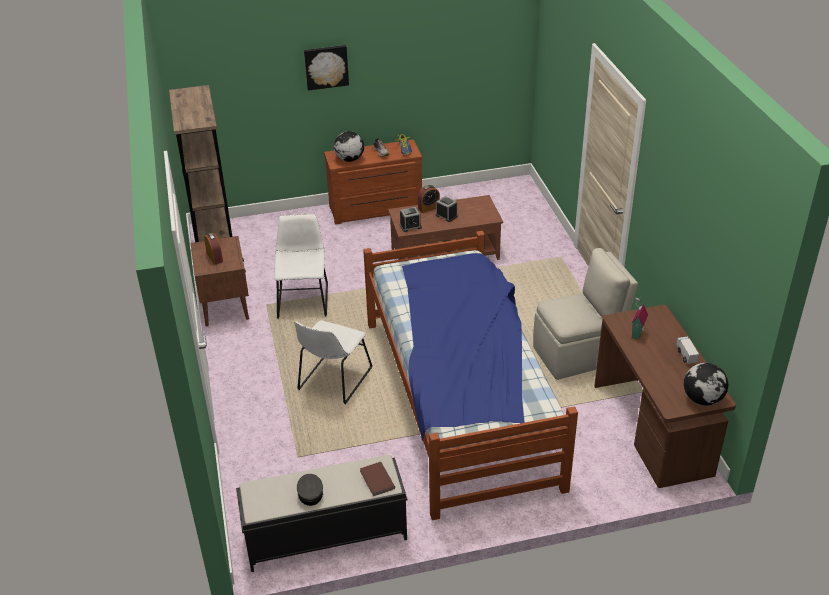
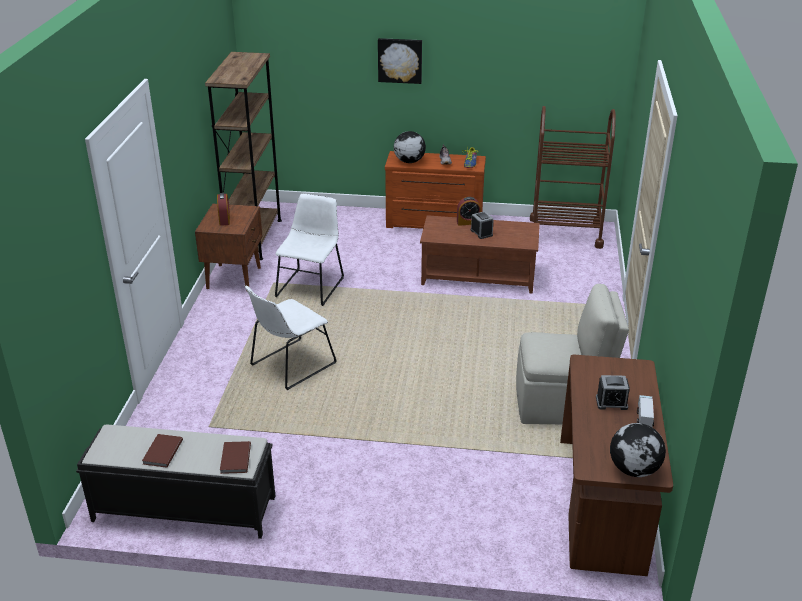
camera: 20 degrees right, 5 degrees down
grey cap [297,474,323,506] -> brown book [142,434,183,468]
bed [363,231,578,520] -> none
alarm clock [400,207,422,232] -> alarm clock moved to [596,375,630,410]
toy house [631,297,648,340] -> none
none -> brown cart [530,106,616,249]

